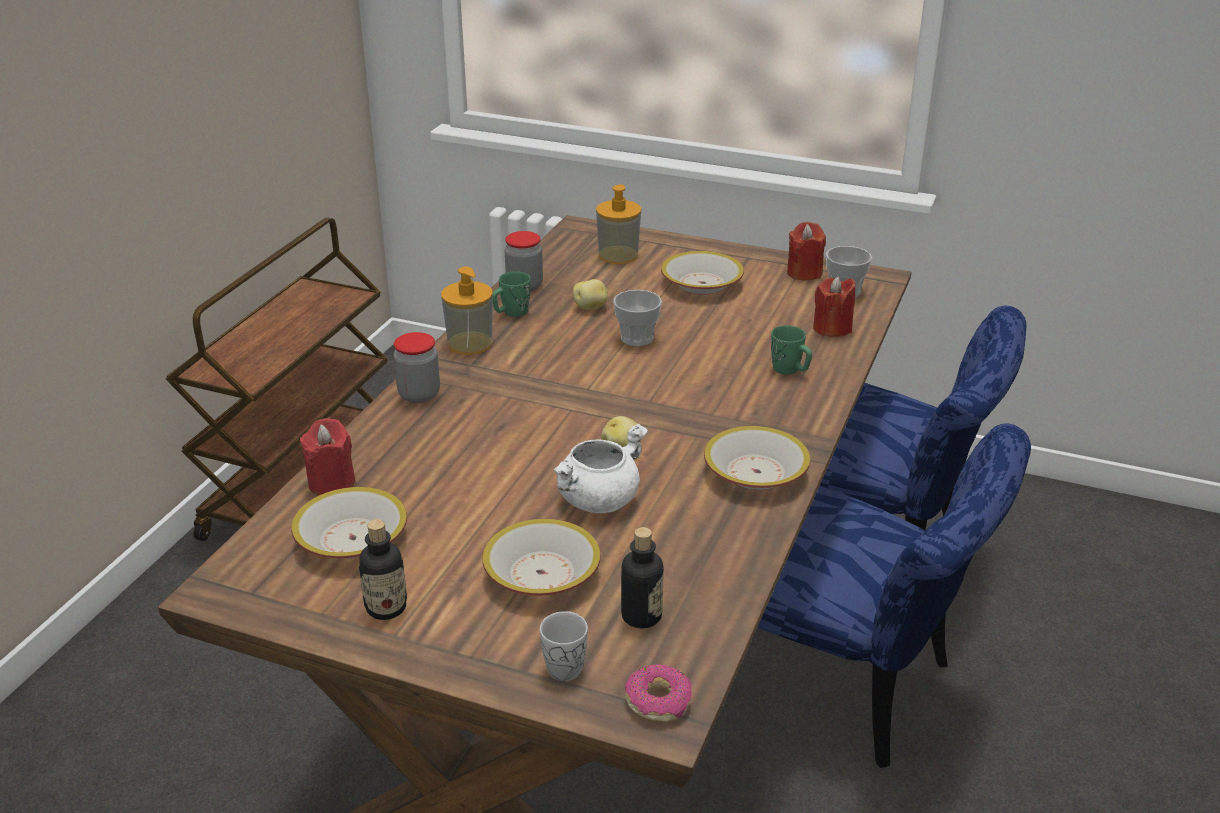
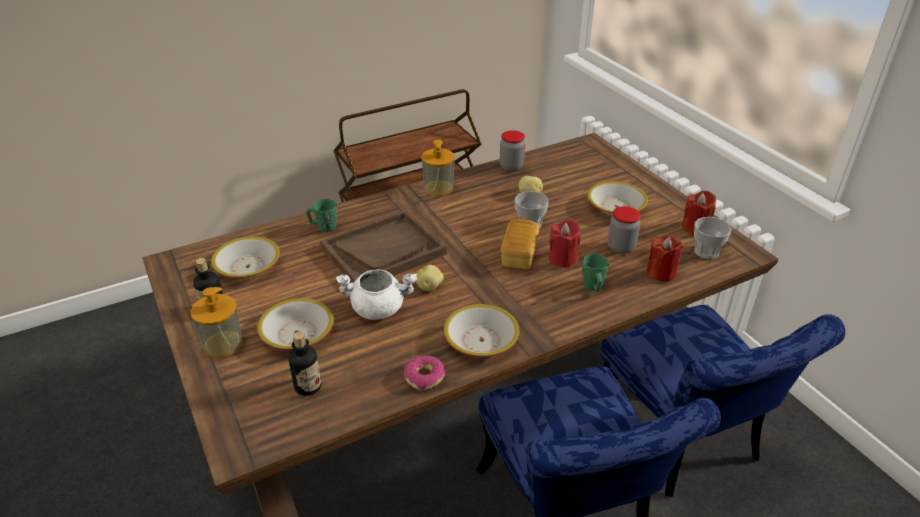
camera: 40 degrees right, 5 degrees up
red candle [300,418,355,496] -> red candle moved to [549,219,581,267]
jar [393,332,440,403] -> jar moved to [608,206,641,254]
green mug [493,271,531,317] -> green mug moved to [306,199,337,232]
white mug [540,611,588,681] -> none
soap dispenser [596,184,641,264] -> soap dispenser moved to [190,287,243,358]
donut [625,664,692,722] -> donut moved to [404,355,446,390]
none -> brown tray [320,210,447,283]
none -> bread [501,219,539,269]

